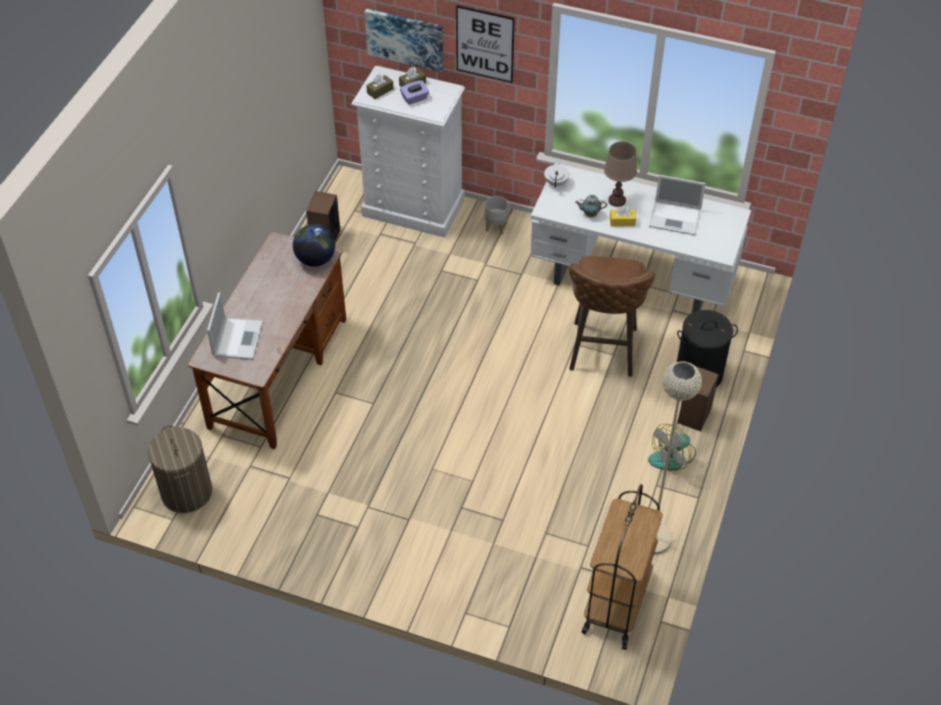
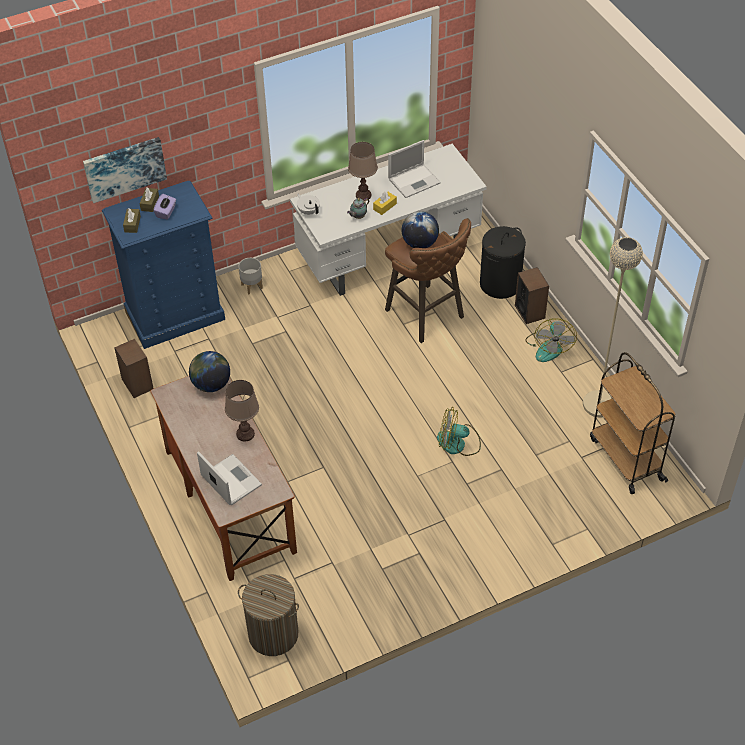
camera: 45 degrees left, 0 degrees up
white dresser [351,66,465,238] -> blue dresser [102,181,225,349]
picture [456,5,515,83] -> none
none -> brown table lamp [225,380,259,442]
none -> globe [401,211,439,248]
none -> fan [437,407,481,456]

